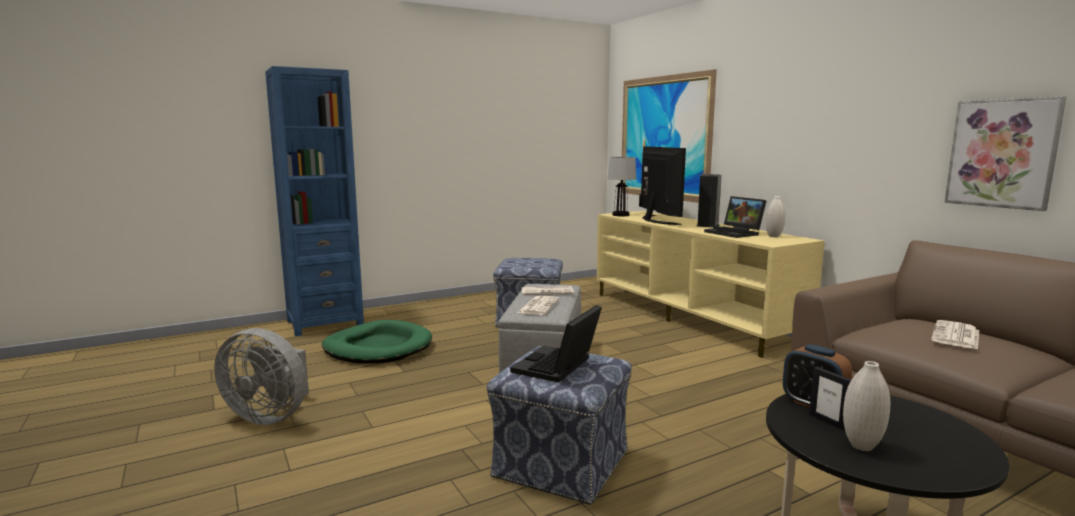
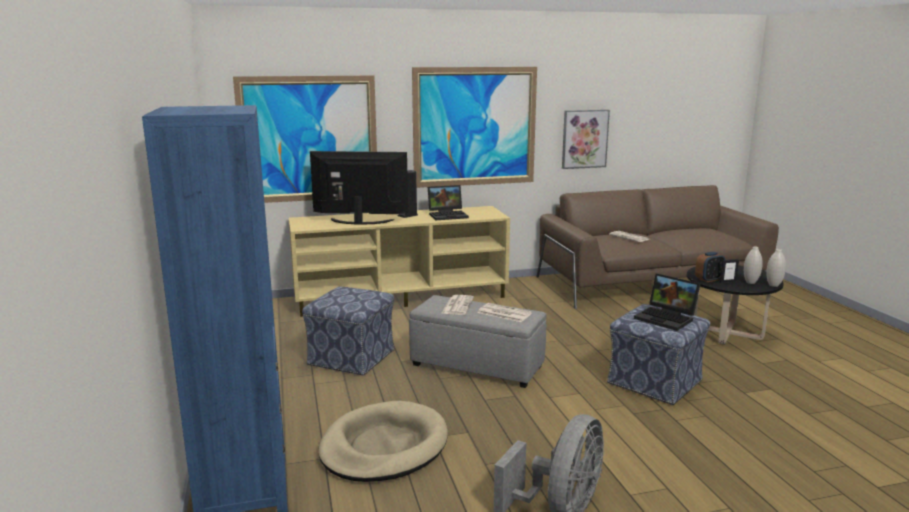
camera: 75 degrees left, 5 degrees up
green dog bed [322,320,432,364] -> beige dog bed [318,401,448,482]
table lamp [608,157,636,216] -> none
white vase [765,196,785,237] -> white vase moved to [766,249,786,287]
none -> picture [412,67,537,188]

